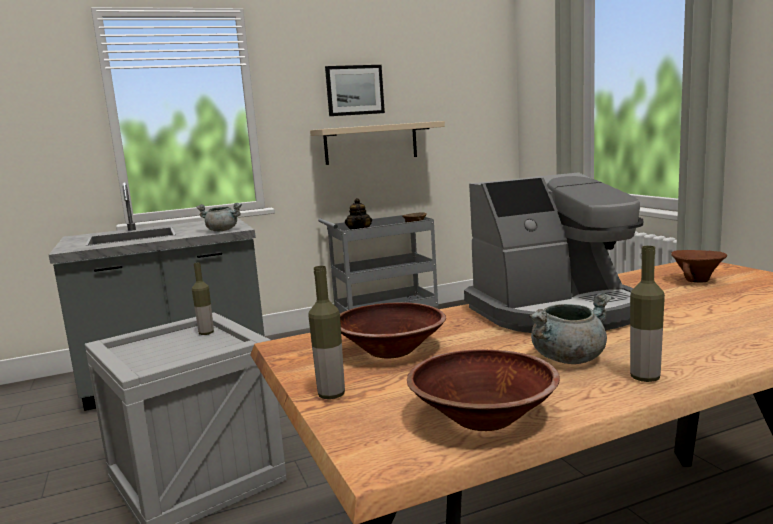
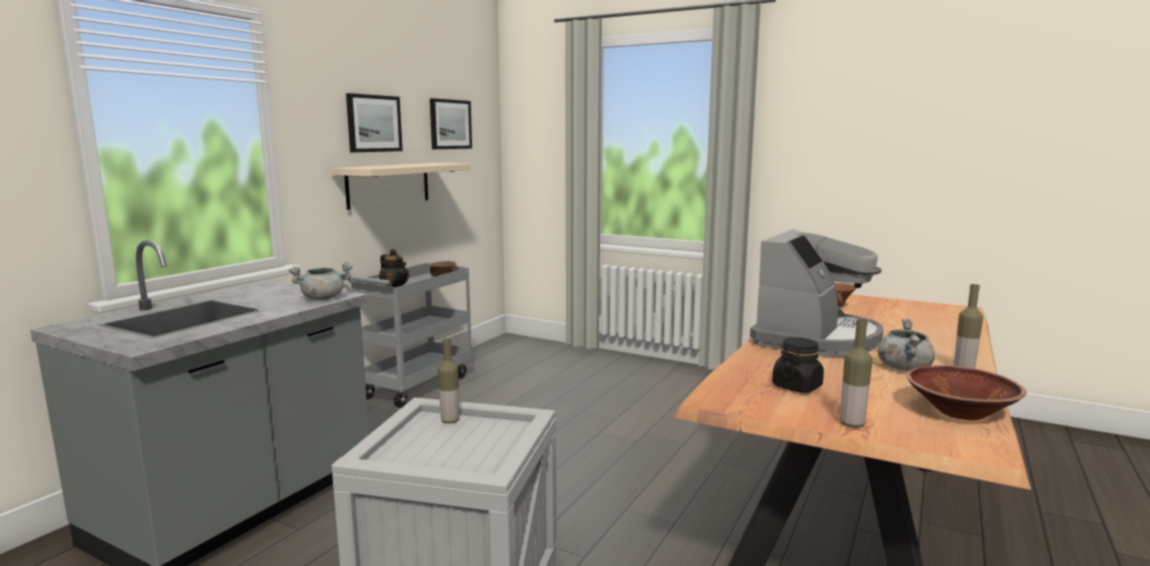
camera: 40 degrees left, 0 degrees up
brown bowl [340,303,446,358] -> black jar [772,337,824,393]
none -> picture [430,98,472,149]

